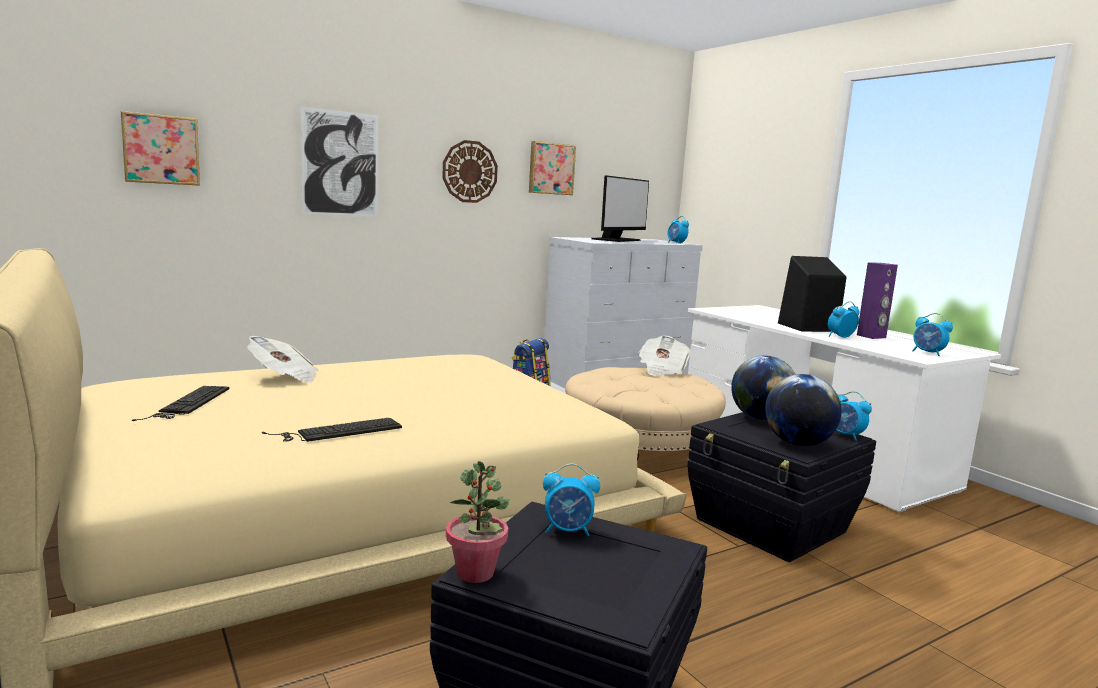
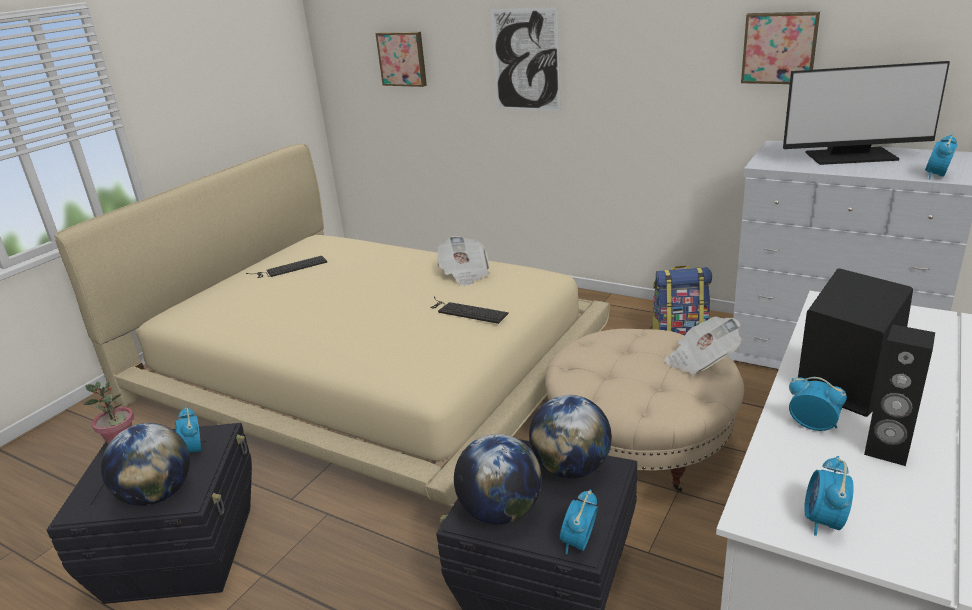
camera: 65 degrees right, 15 degrees up
newspaper [247,336,319,383] -> newspaper moved to [437,235,490,286]
keyboard [262,418,402,442] -> keyboard moved to [430,296,509,324]
wall clock [442,140,498,203] -> none
purple speaker [857,263,898,339] -> black speaker [864,324,935,466]
none -> globe [101,423,190,506]

